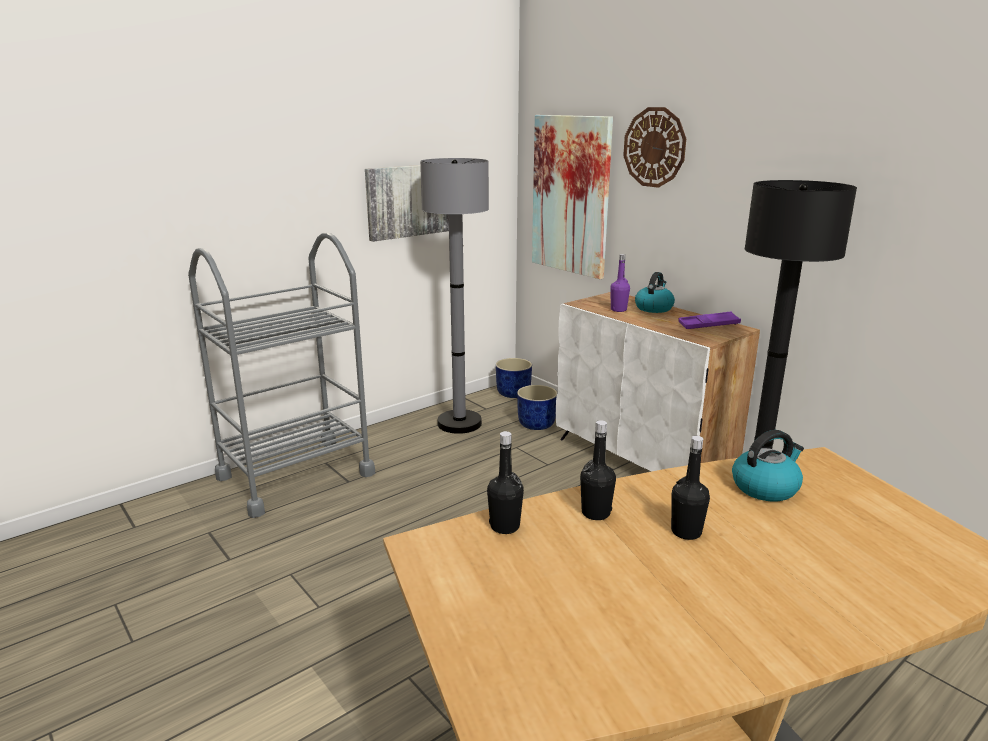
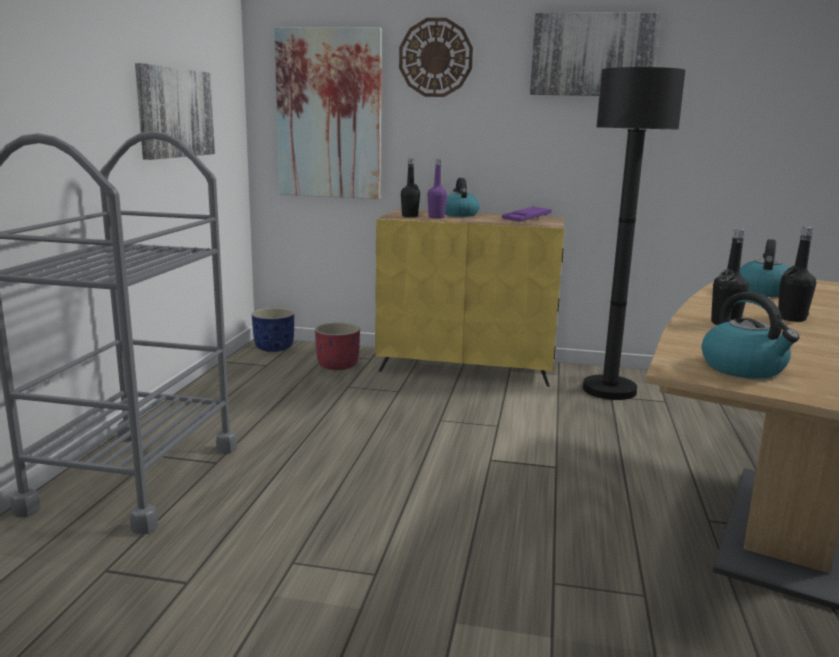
camera: 40 degrees left, 5 degrees down
grey floor lamp [420,158,489,434] -> none
black bottle [487,431,524,534] -> black bottle moved to [401,159,420,217]
blue planter [517,385,557,430] -> red planter [315,323,360,370]
white cabinet [556,292,760,471] -> yellow cabinet [375,209,564,387]
none -> picture [530,13,660,96]
none -> kettle [702,292,800,379]

